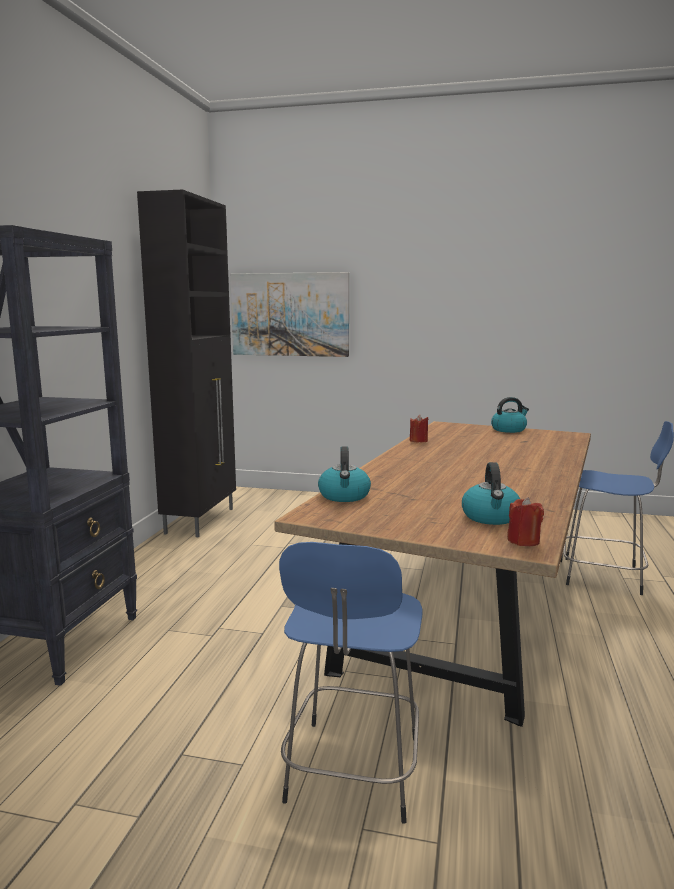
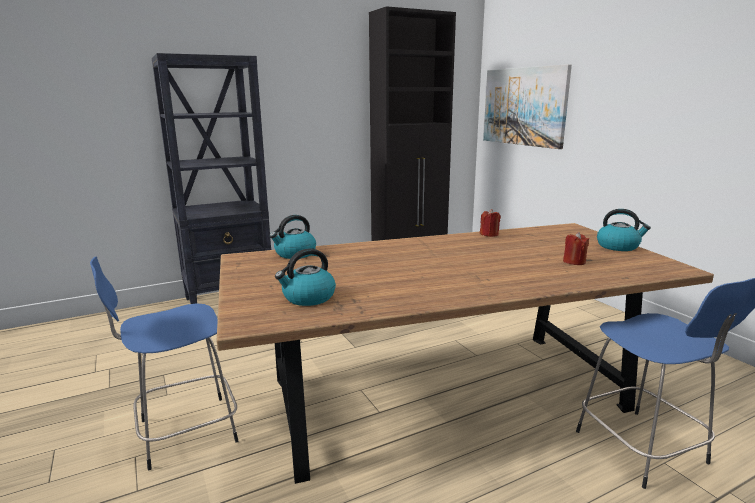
camera: 50 degrees right, 5 degrees up
red candle [507,497,544,546] -> red candle moved to [563,232,589,265]

